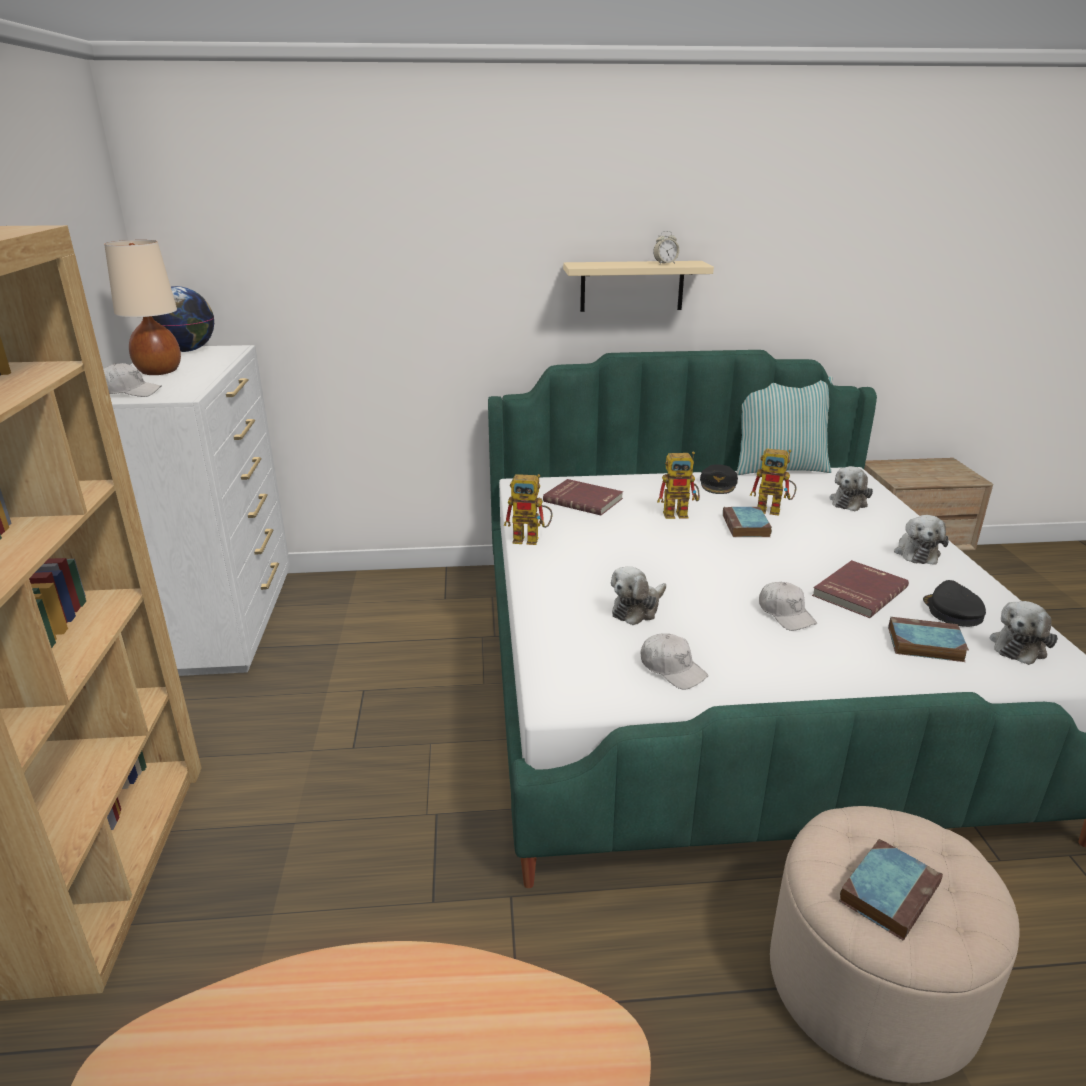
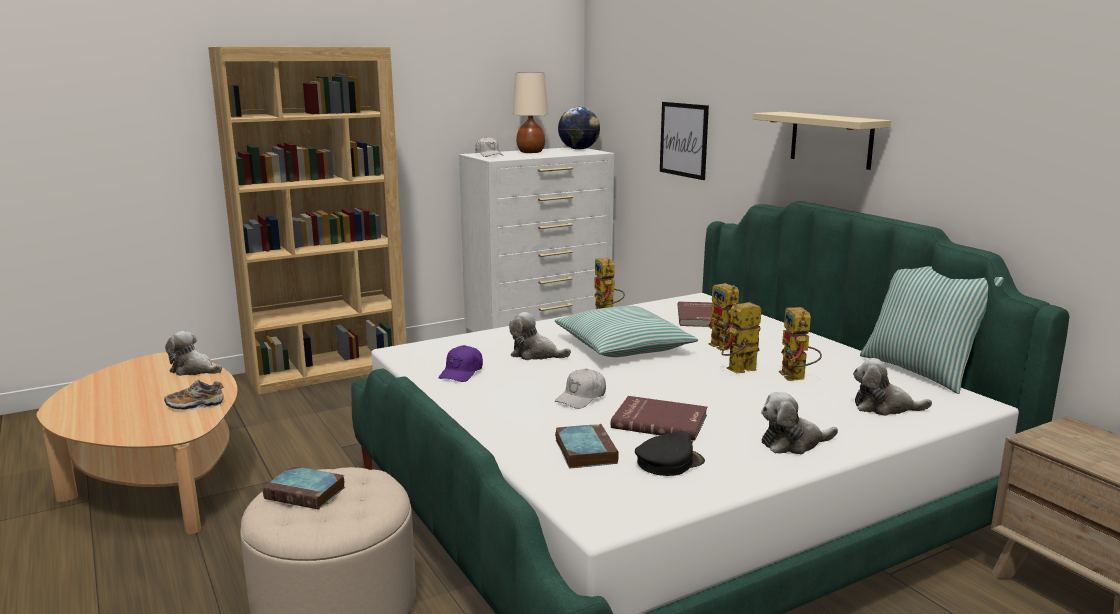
camera: 65 degrees right, 10 degrees down
white cap [641,633,708,690] -> purple cap [439,345,483,382]
alarm clock [653,231,679,264] -> none
black cap [700,464,738,494] -> none
book [723,507,772,537] -> toy robot [720,302,762,373]
plush toy [990,601,1058,665] -> plush toy moved to [165,331,222,376]
none -> shoe [164,380,224,410]
none -> pillow [554,306,698,357]
none -> picture [660,102,709,180]

